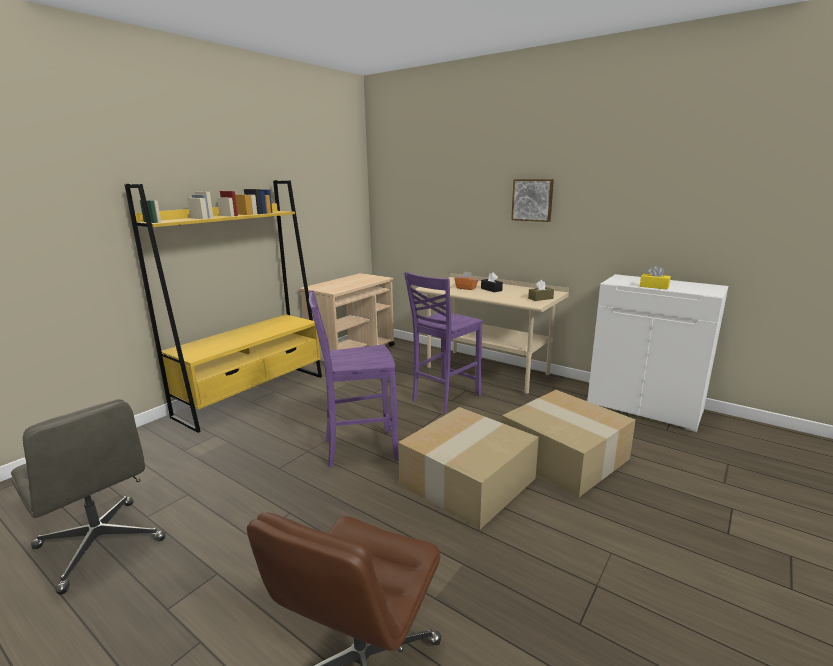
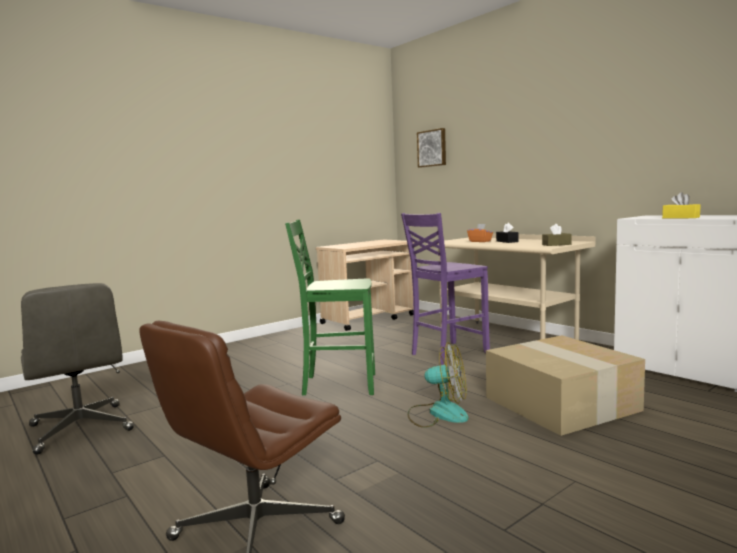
camera: 15 degrees right, 10 degrees down
yellow bookcase [125,180,322,433] -> none
purple chair [309,290,399,467] -> green chair [285,220,375,395]
cardboard box [398,407,539,529] -> fan [408,342,469,428]
picture [511,179,554,222] -> picture moved to [417,128,446,168]

